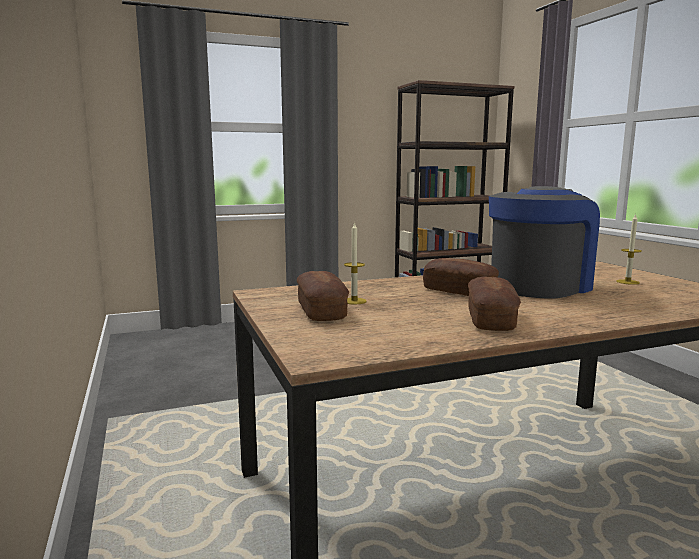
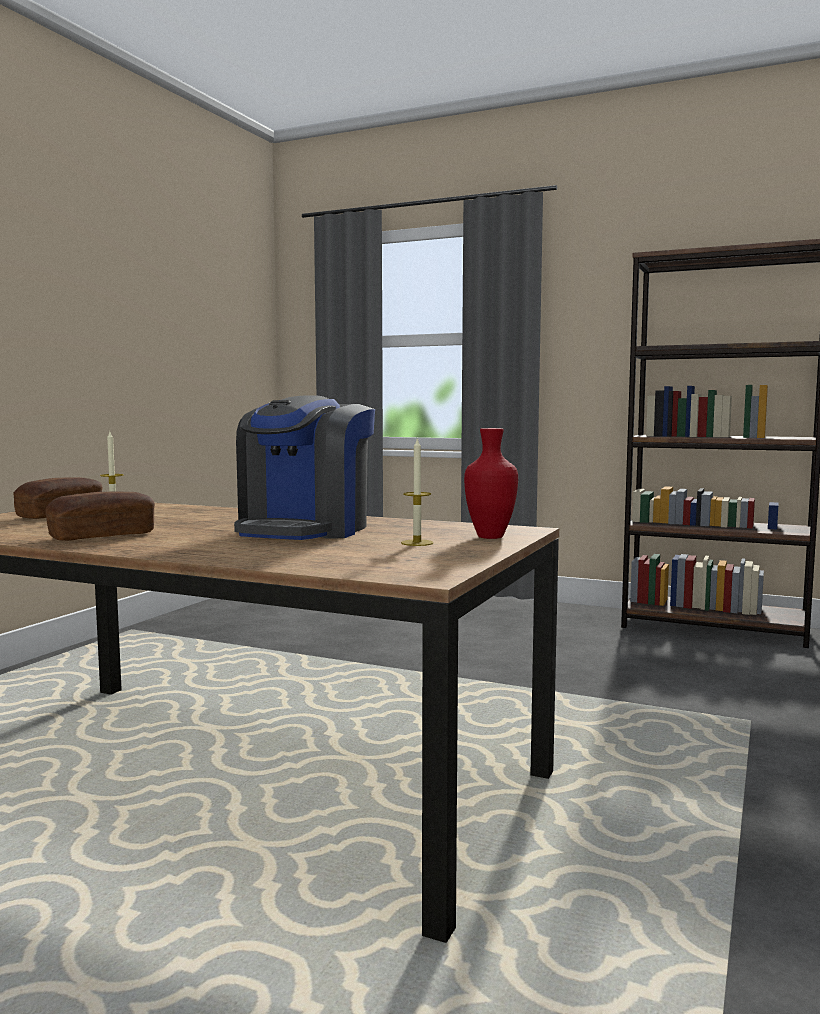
camera: 45 degrees right, 5 degrees down
bread [423,258,499,296] -> none
coffee machine [489,186,600,299] -> coffee machine turned 105 degrees clockwise [234,395,375,540]
none -> red vase [464,428,518,539]

